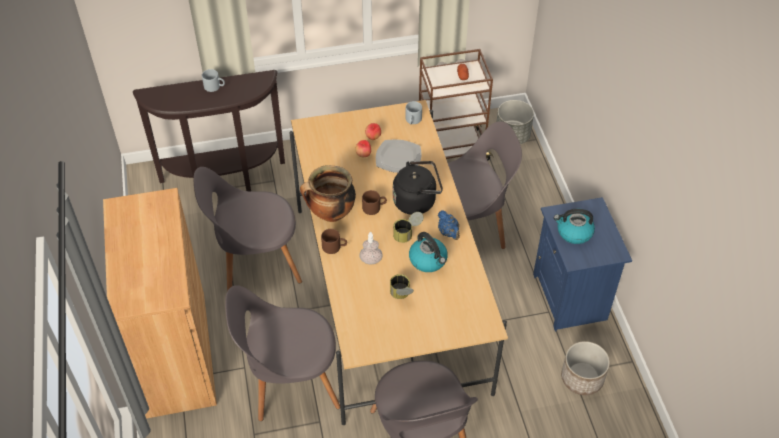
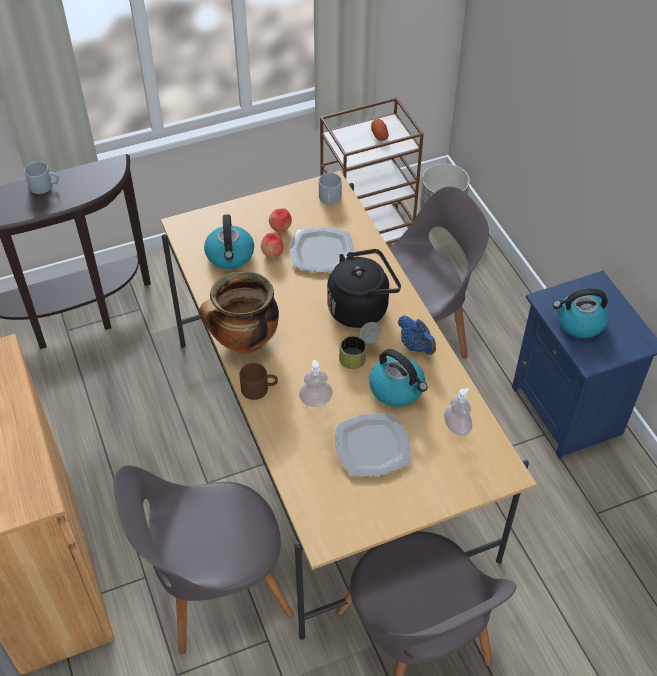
camera: 10 degrees left, 0 degrees up
grey chair [194,167,302,291] -> none
brown mug [362,190,387,215] -> none
can [390,274,414,299] -> plate [335,413,411,476]
planter [561,341,610,395] -> none
none -> kettle [204,215,254,269]
none -> soap dispenser [444,388,472,436]

